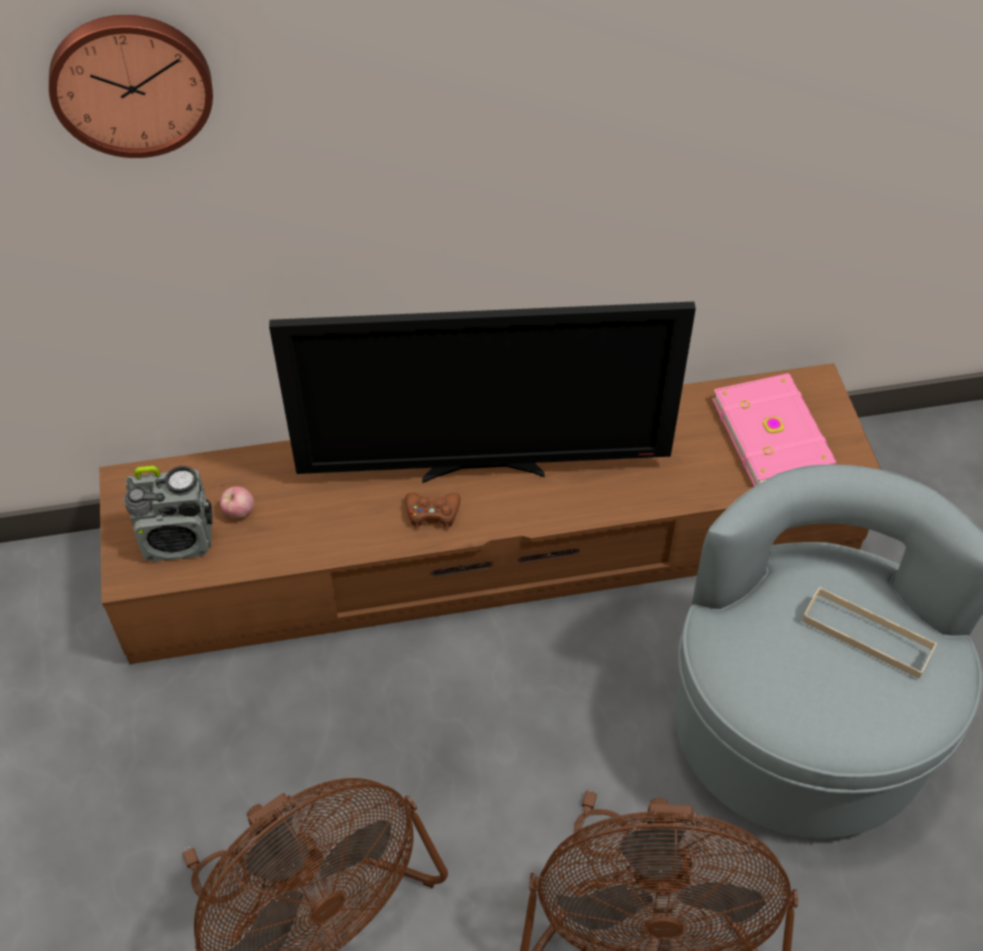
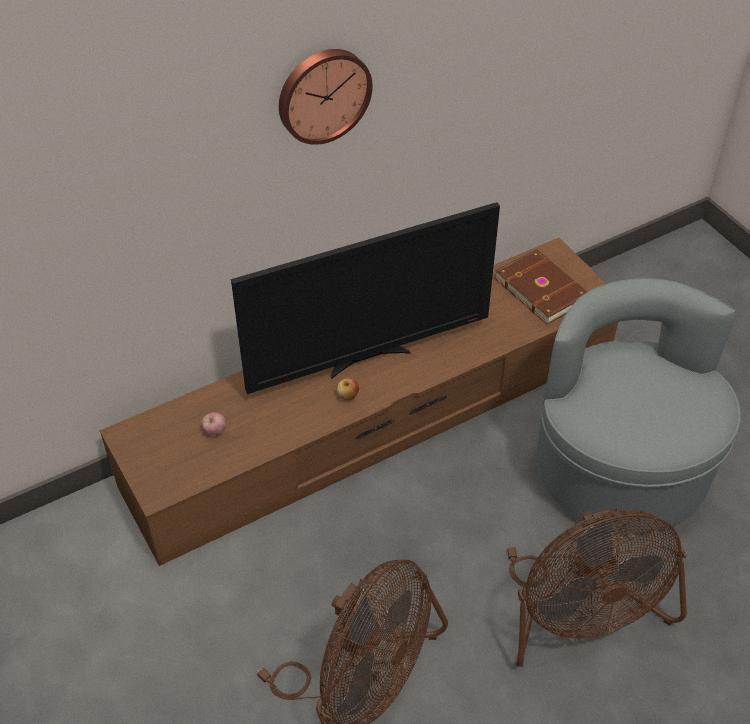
camera: 20 degrees left, 5 degrees down
wall clock [49,15,213,158] -> wall clock moved to [279,49,373,145]
radio [124,466,213,561] -> none
brown game controller [405,493,461,530] -> apple [337,378,359,401]
pink book [712,373,838,487] -> brown book [494,249,587,325]
beige tray [802,587,937,679] -> none

